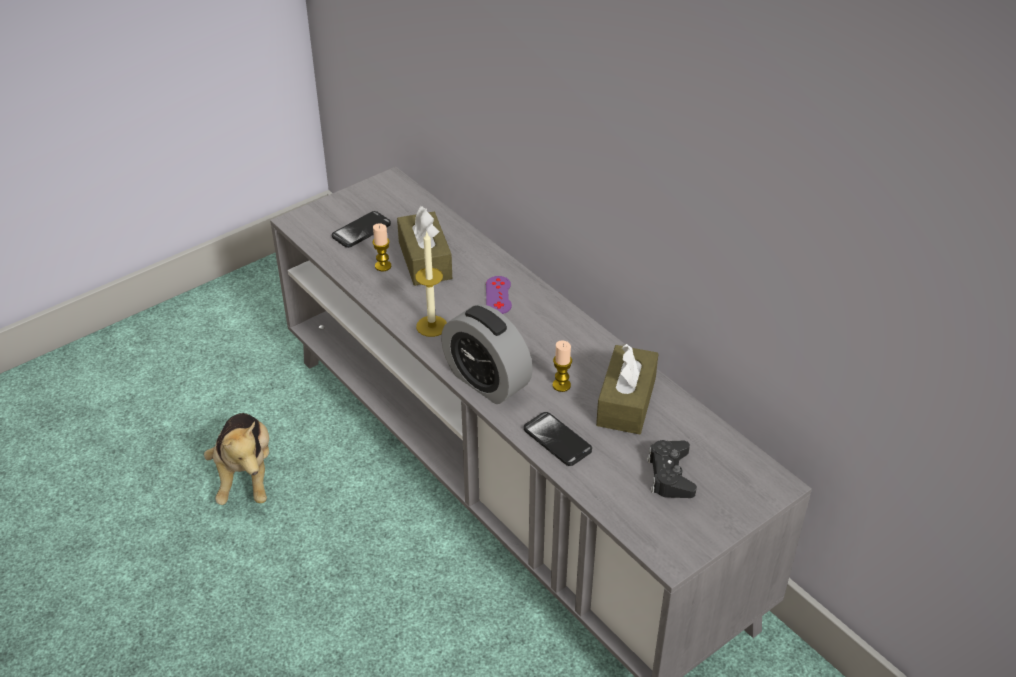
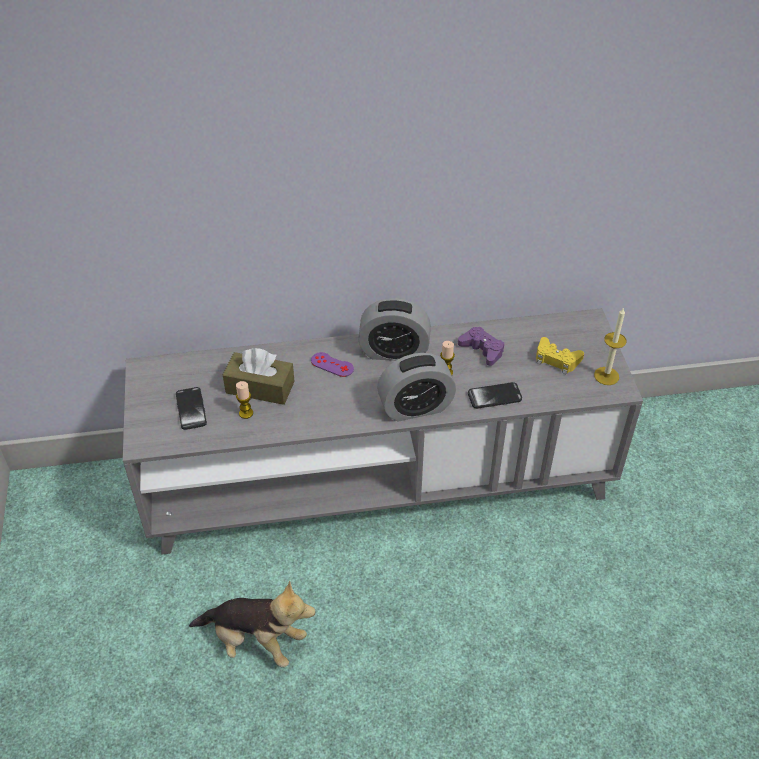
camera: 60 degrees left, 5 degrees up
candle [415,231,447,337] -> candle moved to [594,307,627,385]
brown tissue box [596,344,659,434] -> purple game controller [458,327,504,366]
black game controller [647,440,697,498] -> yellow game controller [536,337,584,374]
none -> alarm clock [358,298,431,361]

